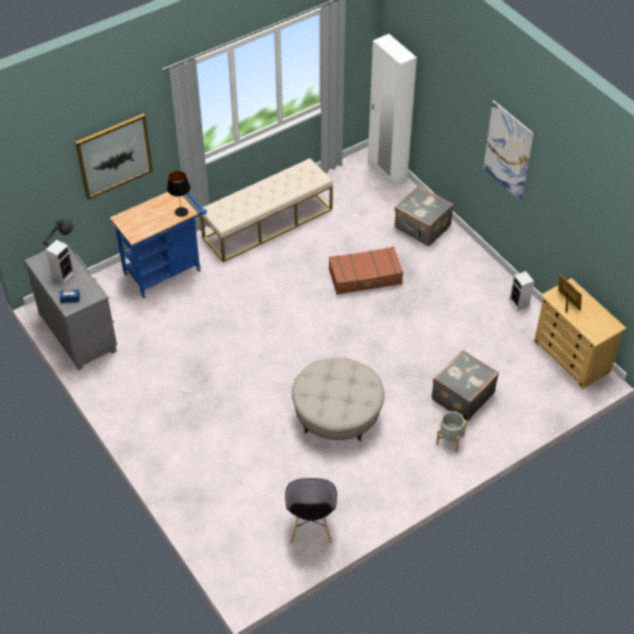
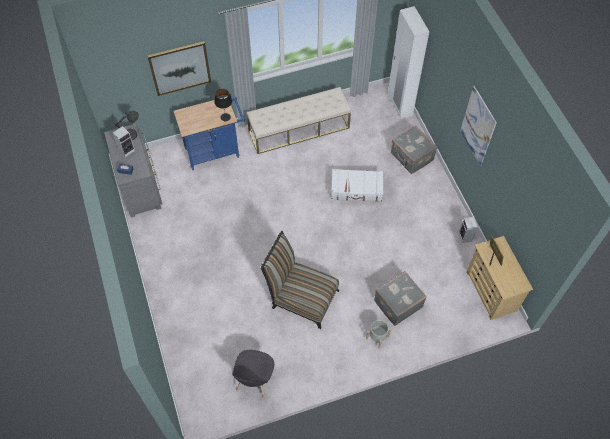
camera: 15 degrees right, 10 degrees up
beige ottoman [292,357,384,441] -> chair [261,231,339,329]
brown suitcase [329,247,403,295] -> white suitcase [331,169,383,202]

